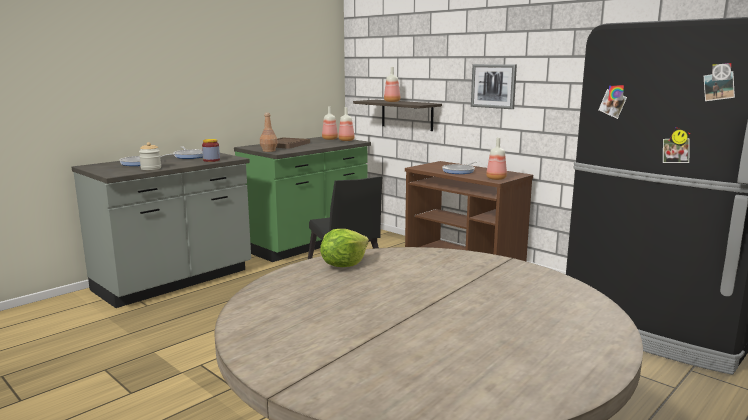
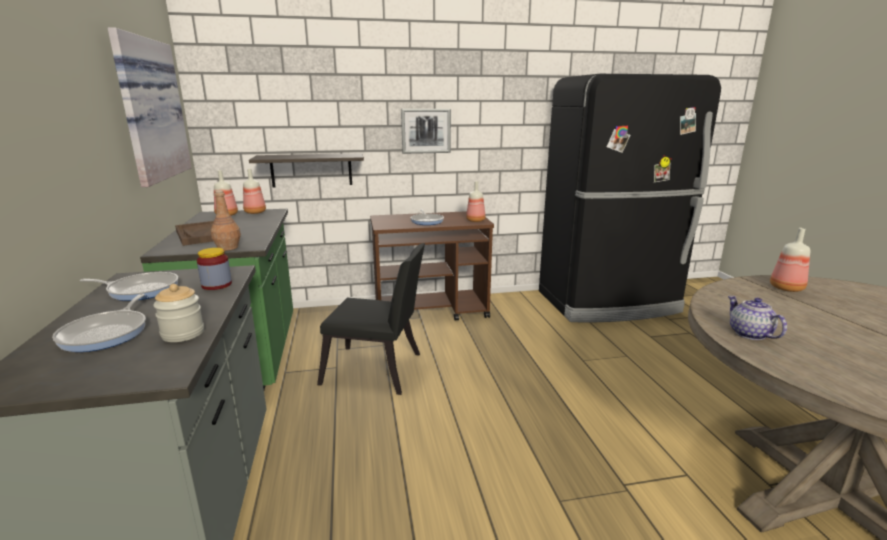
camera: 55 degrees left, 5 degrees up
lettuce [320,229,369,267] -> teapot [728,296,787,340]
bottle [384,67,400,102] -> bottle moved to [770,228,810,292]
none -> picture [108,27,192,187]

